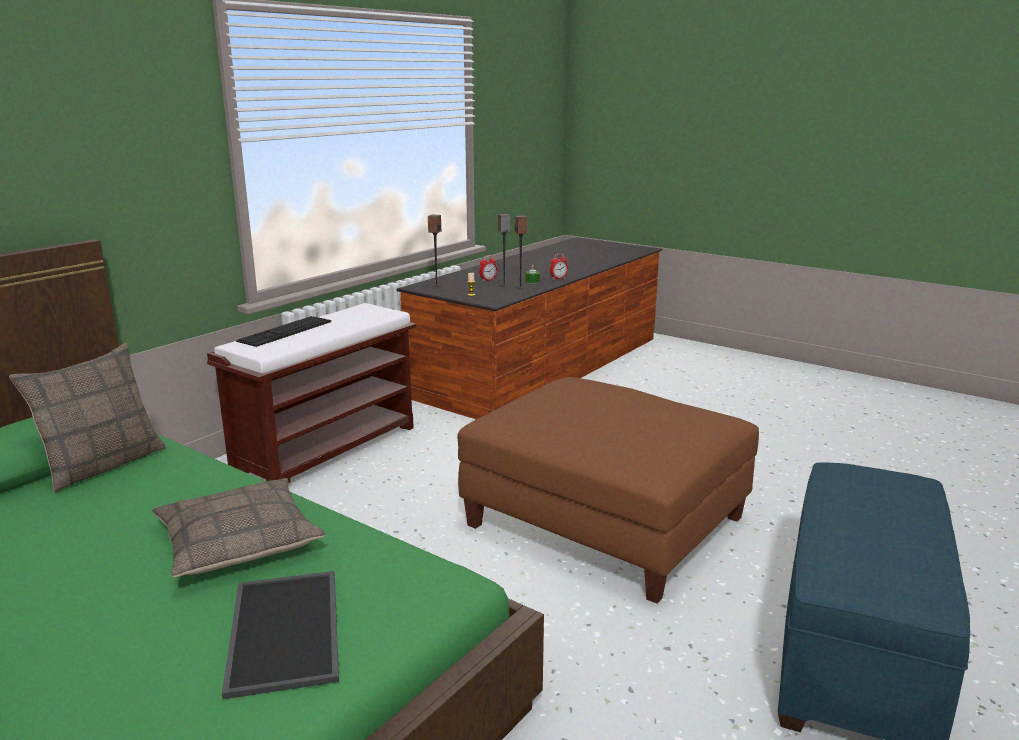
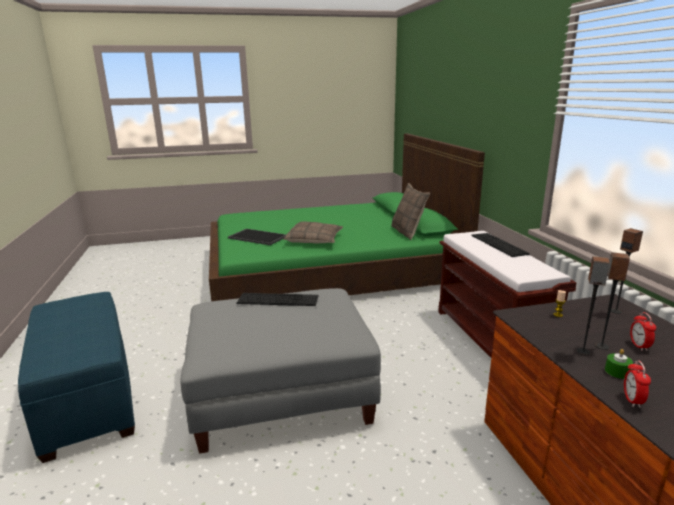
camera: 130 degrees right, 0 degrees up
brown ottoman [457,377,759,604] -> grey ottoman [180,288,381,454]
none -> keyboard [236,293,318,306]

